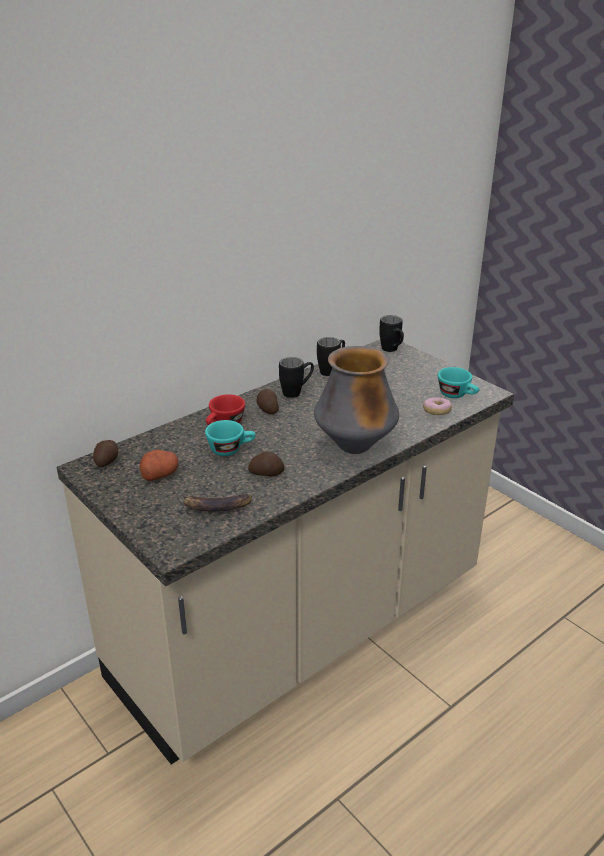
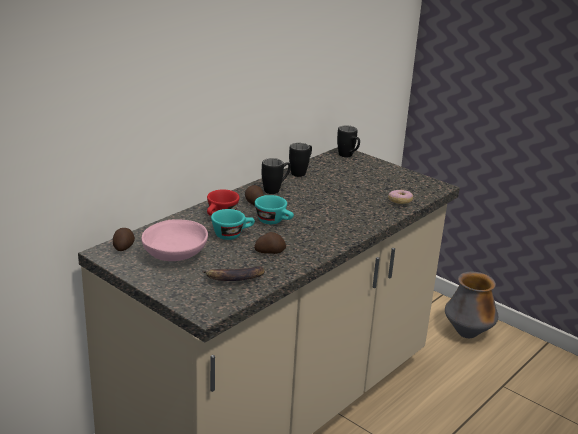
camera: 10 degrees left, 5 degrees down
potato [139,449,178,481] -> pink bowl [141,219,208,261]
vase [314,346,399,454] -> vase moved to [445,272,498,338]
turquoise cup [438,367,479,398] -> turquoise cup moved to [255,195,294,224]

